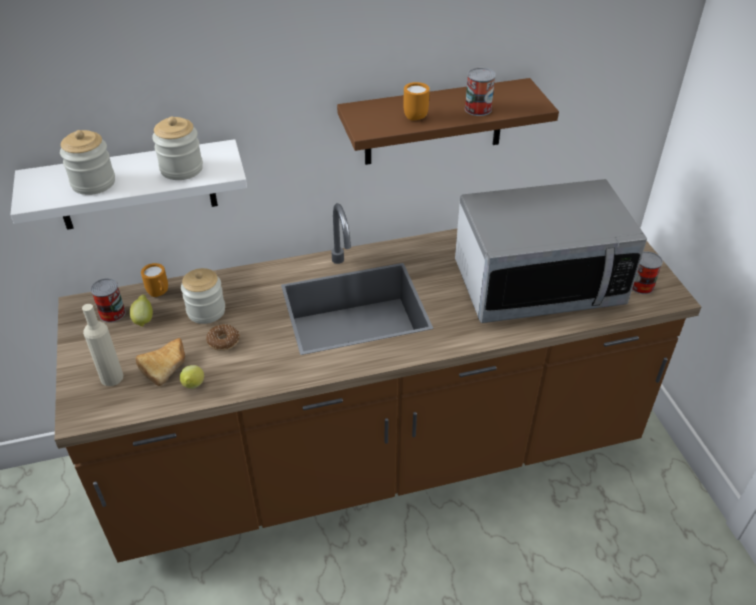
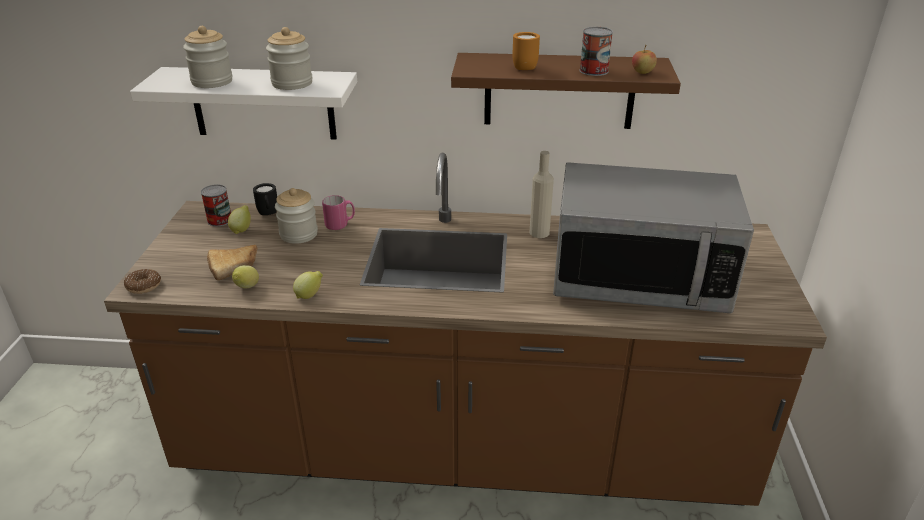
camera: 20 degrees right, 10 degrees down
beige bottle [82,304,123,386] -> beige bottle moved to [529,151,554,238]
orange mug [141,263,168,297] -> black mug [253,183,277,215]
donut [206,324,240,351] -> donut moved to [124,269,161,294]
can [632,251,663,294] -> none
none -> lemon [293,271,323,299]
none -> pink mug [322,195,355,230]
none -> apple [632,45,657,74]

